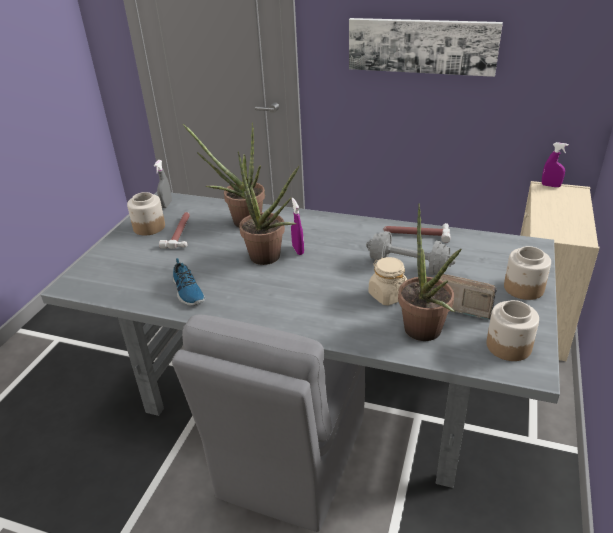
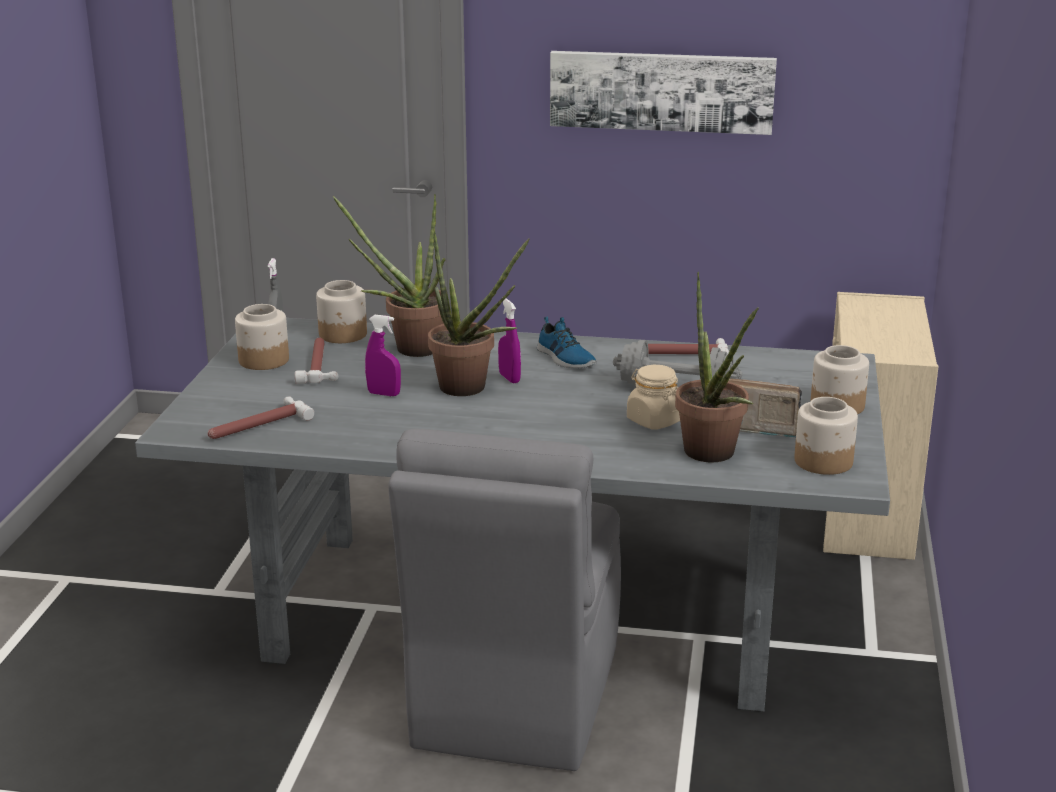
camera: 10 degrees left, 10 degrees down
shoe [173,258,205,306] -> shoe moved to [537,317,597,369]
purple spray bottle [542,142,569,187] -> purple spray bottle moved to [365,315,401,396]
none -> hammer [208,396,314,439]
none -> jar [316,280,367,343]

